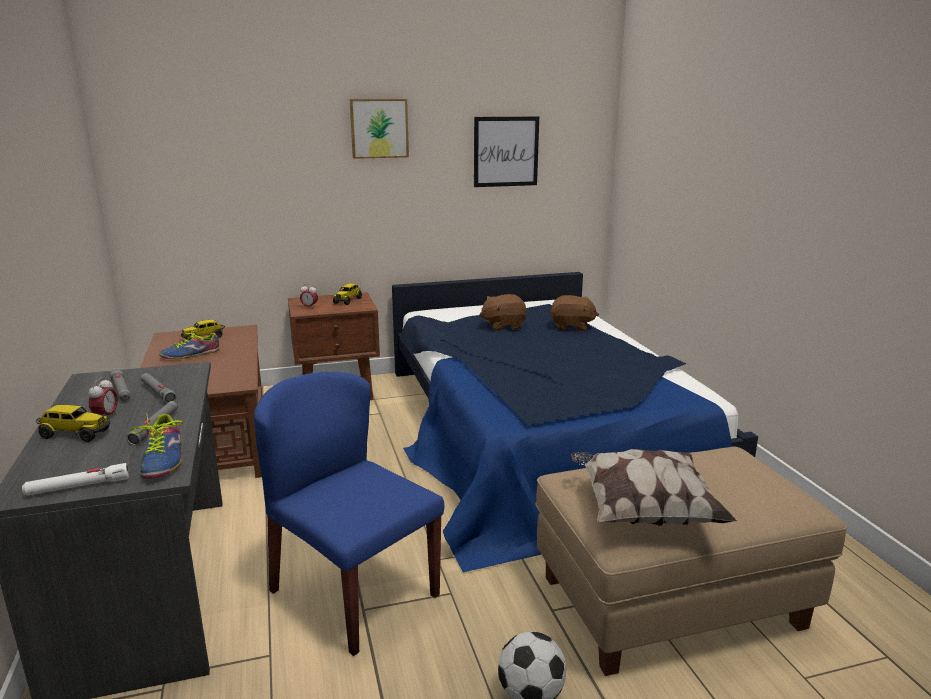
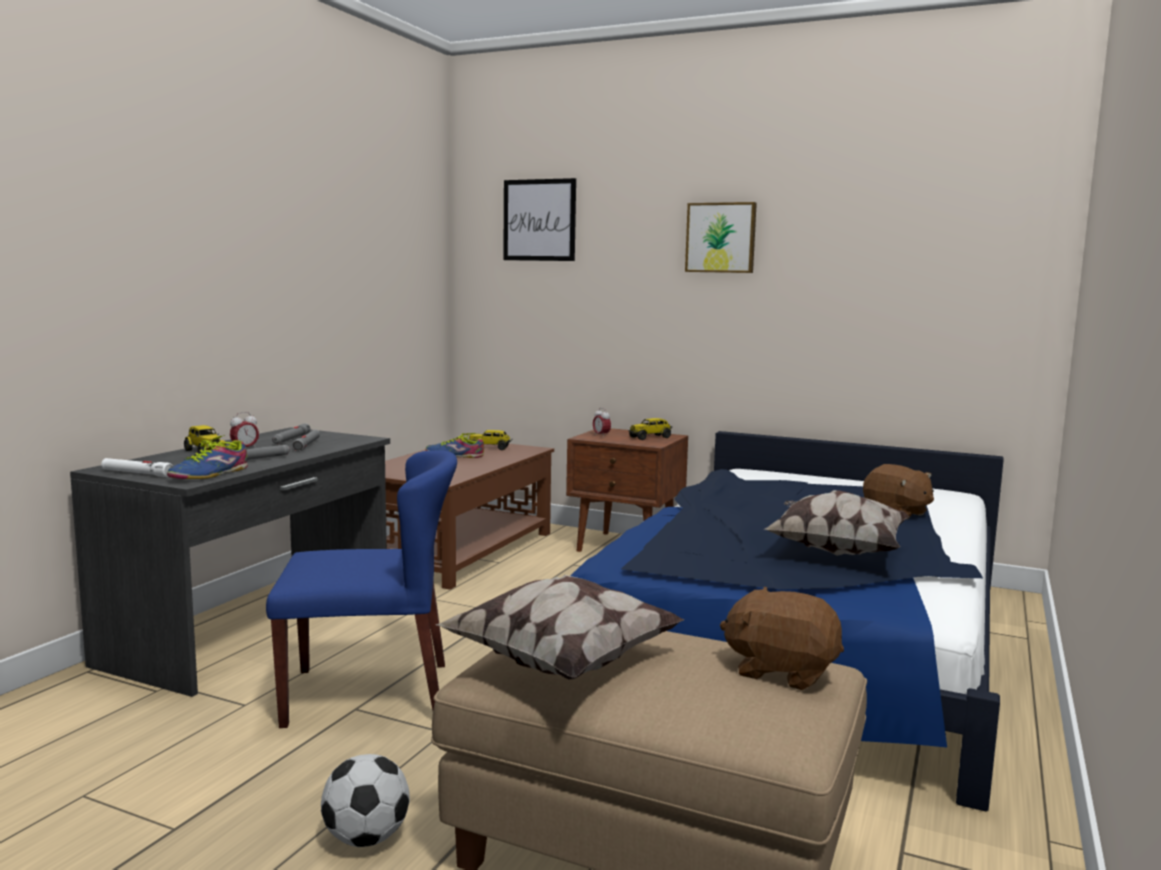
camera: 40 degrees right, 10 degrees down
blue chair [254,372,444,656] -> blue chair turned 90 degrees clockwise [266,451,457,728]
picture [474,116,539,187] -> picture moved to [503,178,576,261]
brown plush toy [479,294,527,331] -> brown plush toy moved to [720,587,844,690]
none -> pillow [763,490,909,556]

